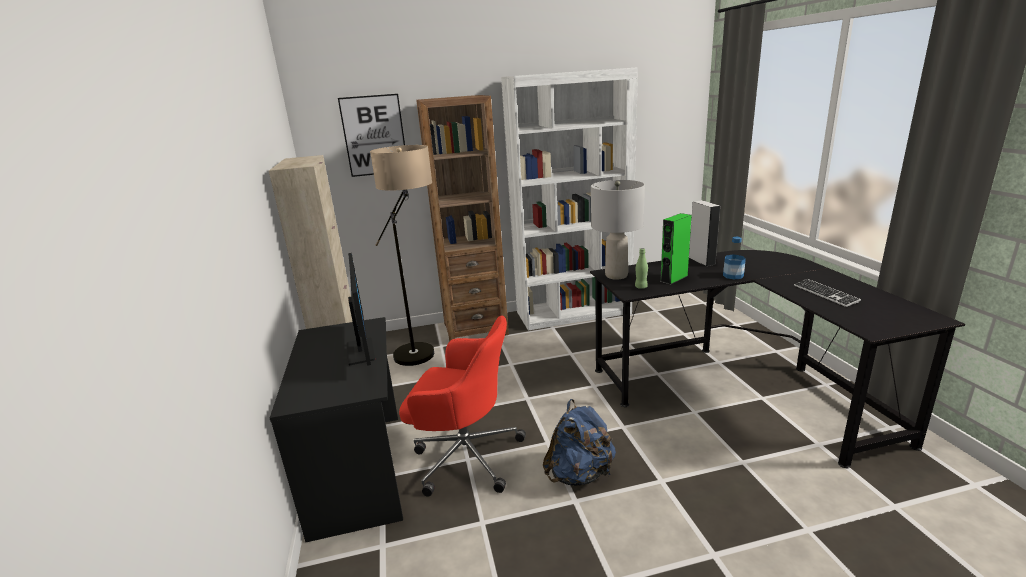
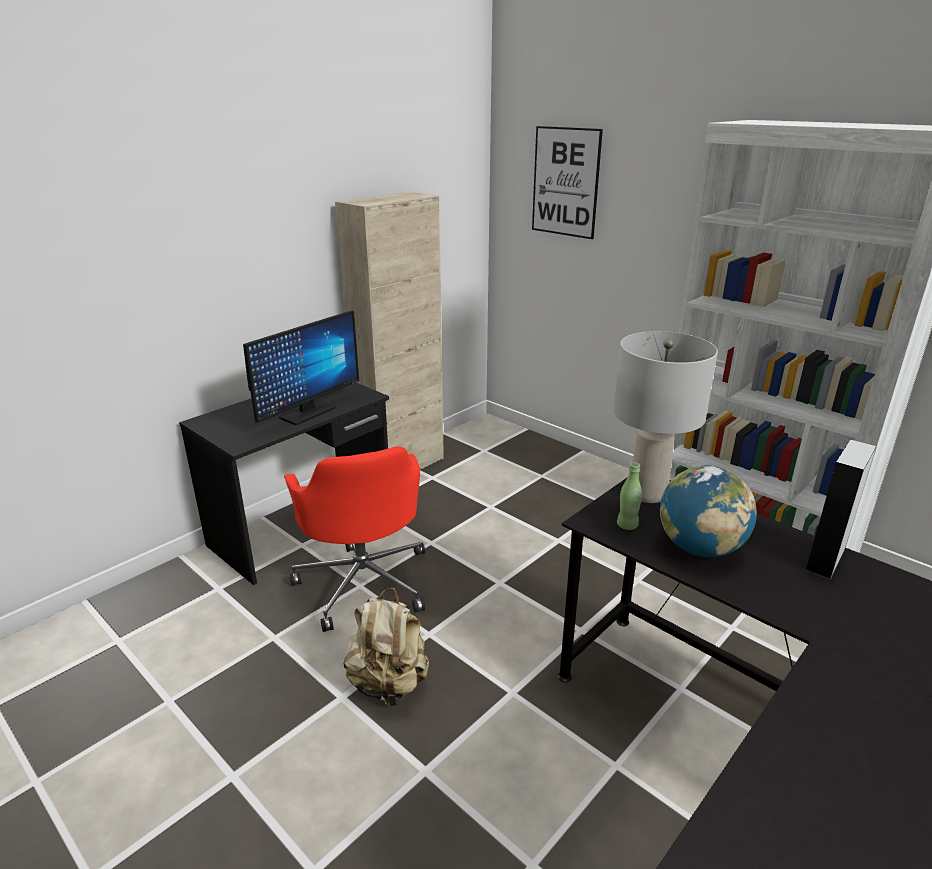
camera: 55 degrees right, 5 degrees up
floor lamp [370,145,435,366] -> none
brown bookcase [416,95,509,341] -> none
blue backpack [543,399,616,486] -> beige backpack [344,588,429,706]
green speaker [660,213,692,285] -> globe [660,466,757,557]
bottle [723,237,746,279] -> none
keyboard [794,279,861,307] -> none

